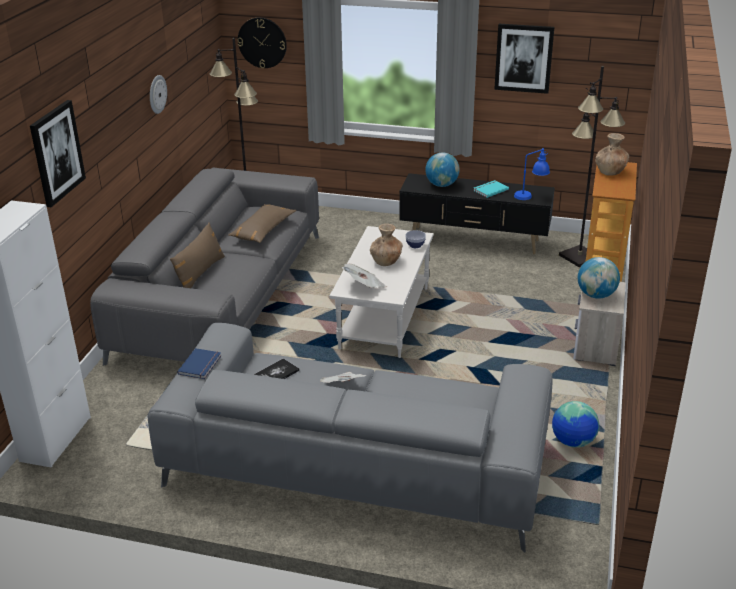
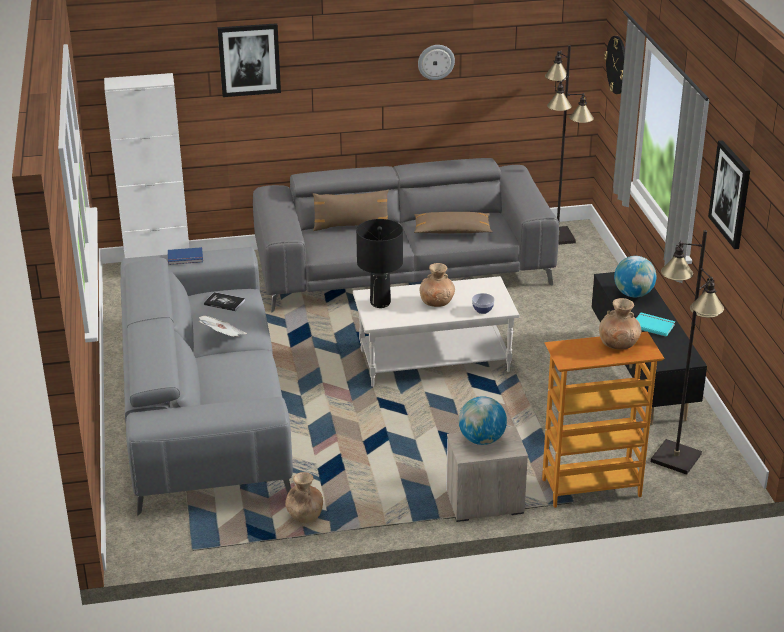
camera: 65 degrees right, 0 degrees up
newspaper [342,264,387,288] -> black table lamp [356,219,403,308]
blue table lamp [514,148,550,200] -> none
globe [552,401,599,448] -> brown vase [285,472,323,523]

